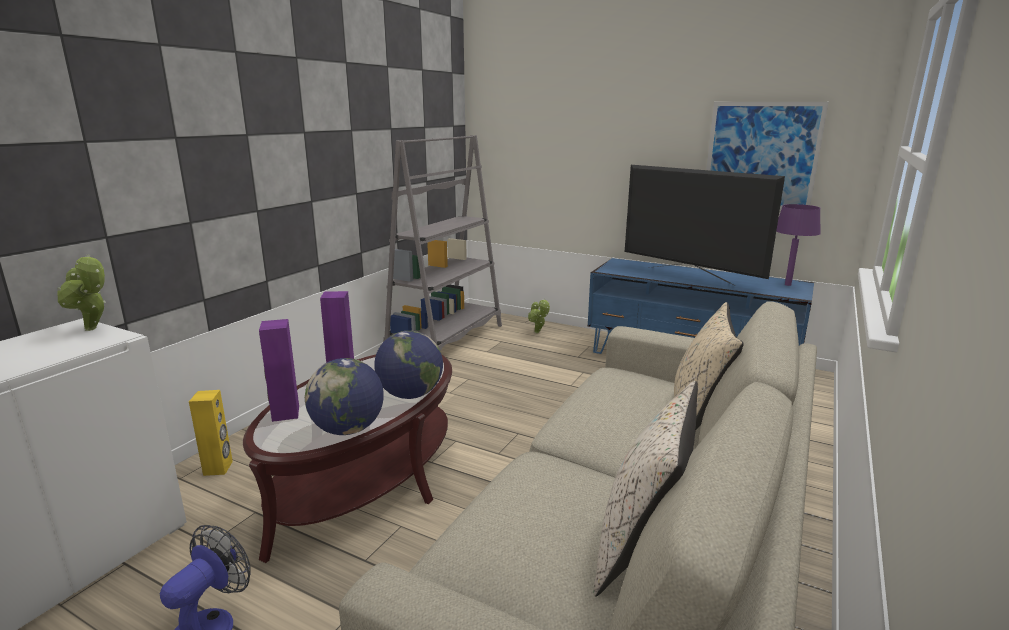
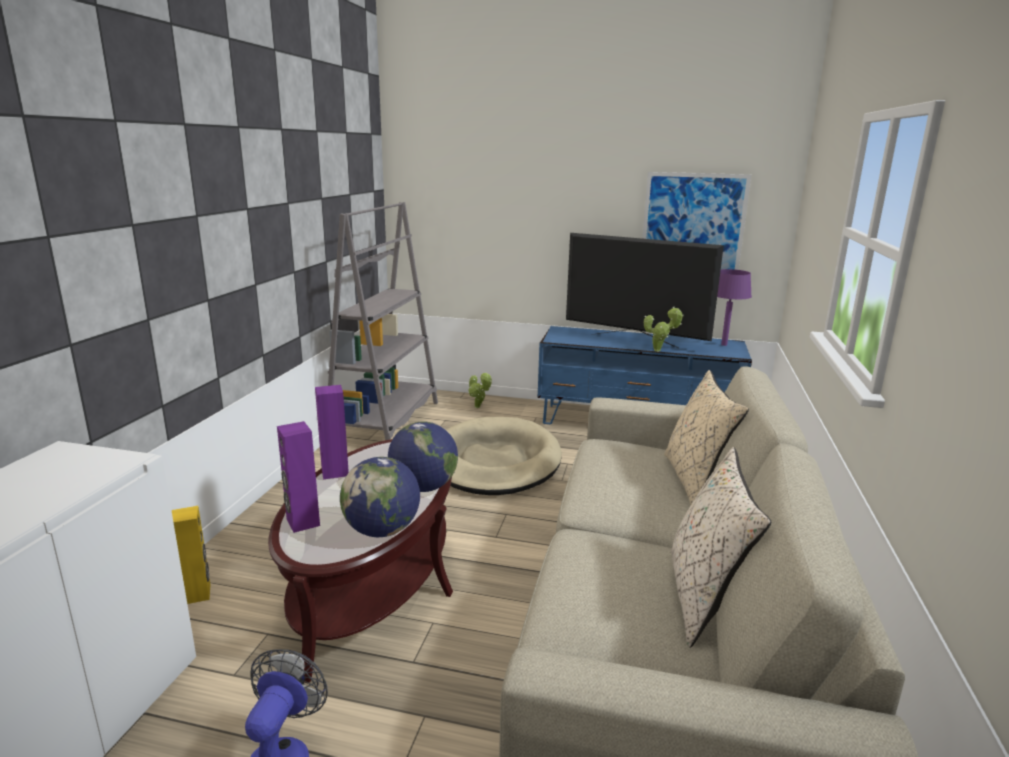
camera: 15 degrees left, 0 degrees up
potted plant [57,254,106,331] -> potted plant moved to [644,307,684,352]
none -> beige dog bed [446,417,562,495]

